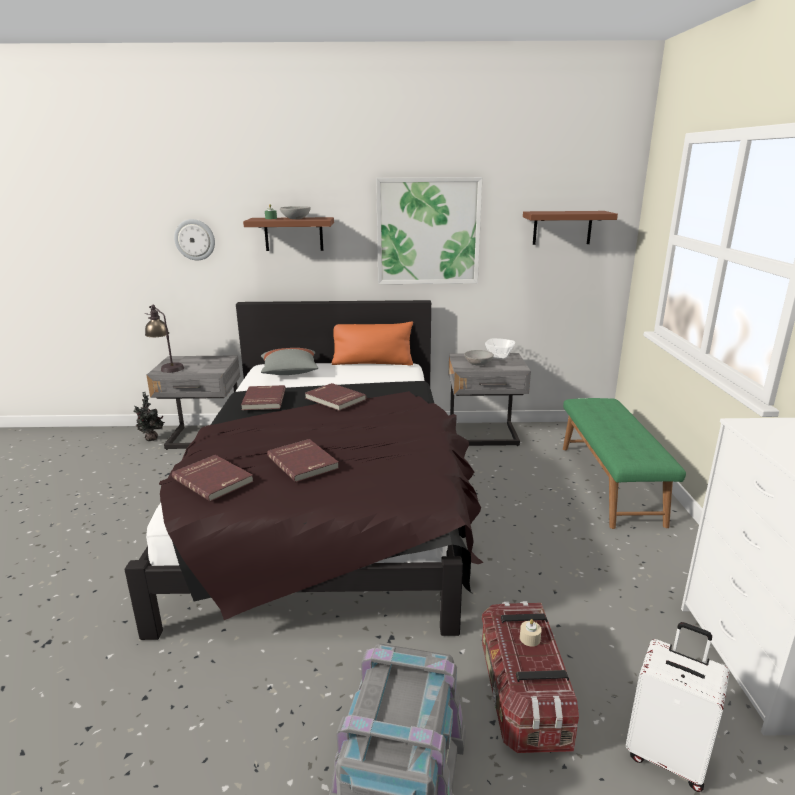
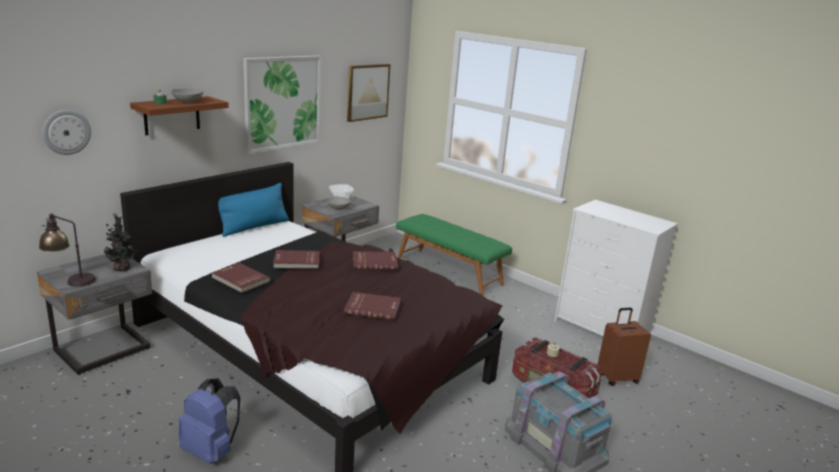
camera: 50 degrees left, 0 degrees up
potted plant [133,392,165,441] -> potted plant moved to [104,213,137,272]
red book [172,455,254,502] -> red book moved to [353,251,398,270]
grey pillow [261,348,318,375] -> none
orange pillow [332,322,413,366] -> blue pillow [218,183,289,237]
brown shelf [523,211,618,245] -> picture [347,64,390,122]
white suitcase [626,622,730,792] -> brown suitcase [597,308,651,386]
none -> blue backpack [179,378,241,464]

